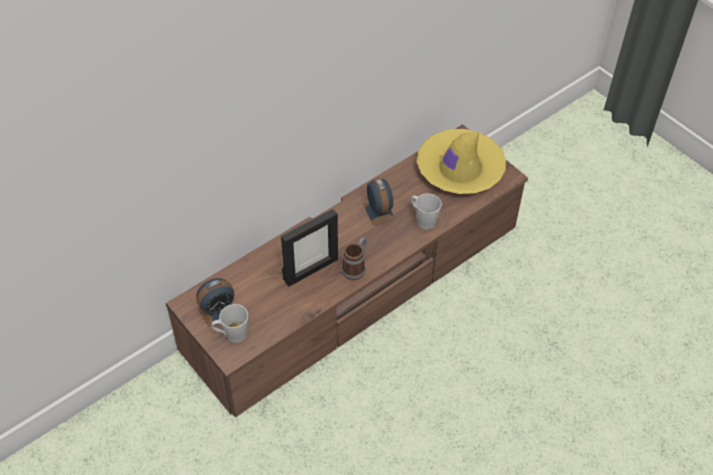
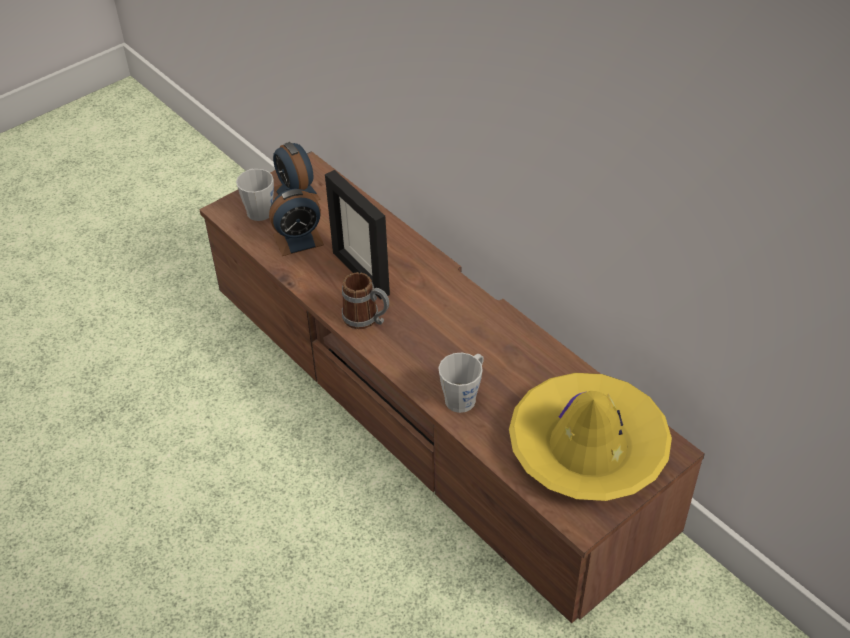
camera: 90 degrees right, 5 degrees down
alarm clock [363,178,395,226] -> alarm clock moved to [269,189,324,256]

